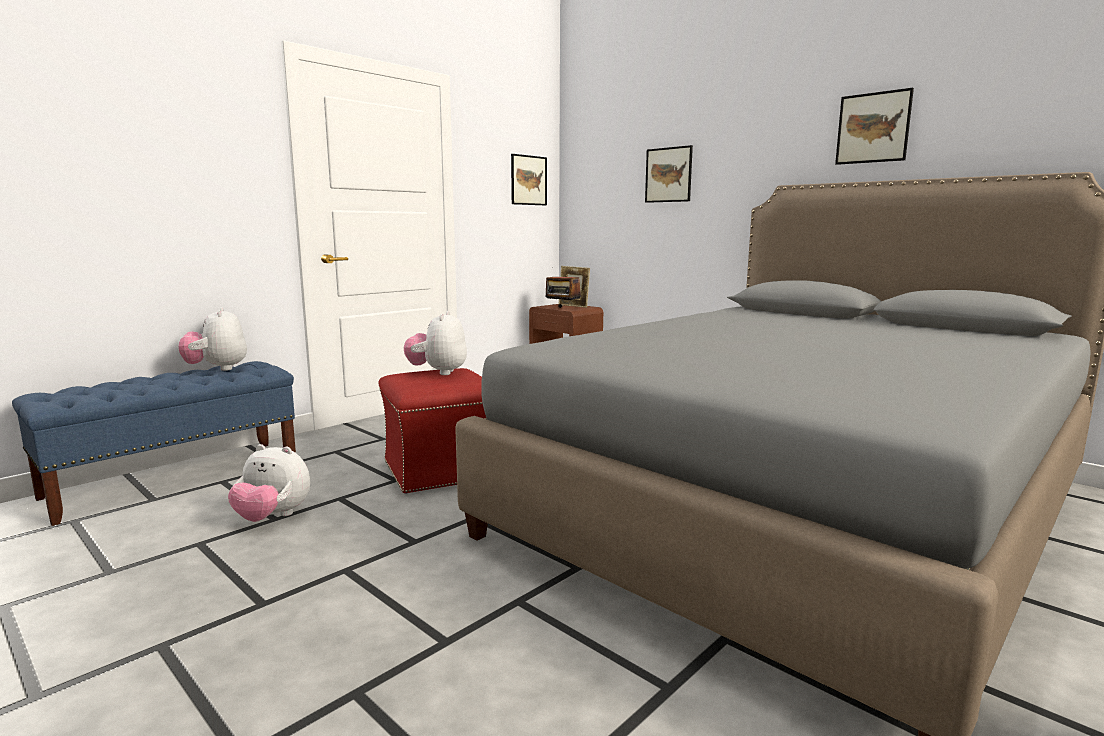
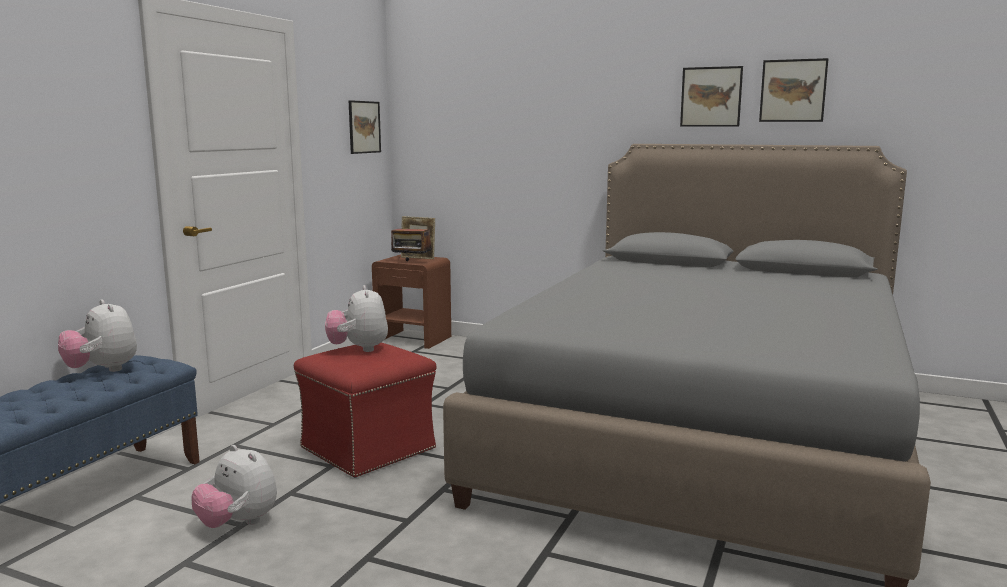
camera: 20 degrees left, 0 degrees up
plush toy [228,444,310,522] -> plush toy turned 45 degrees clockwise [192,445,277,528]
picture [645,145,693,203] -> picture moved to [759,58,829,122]

